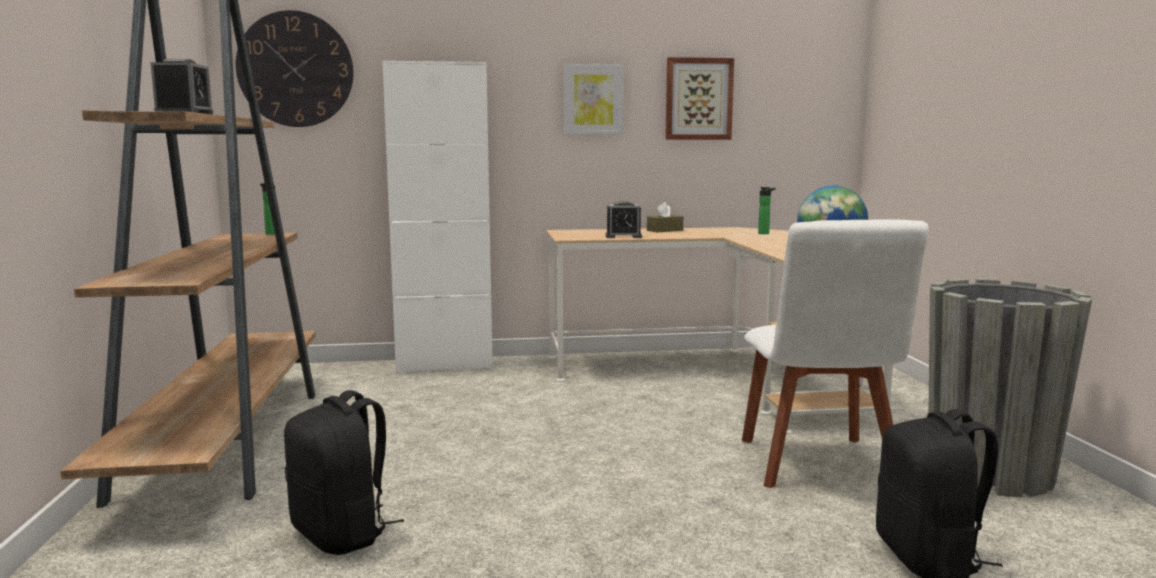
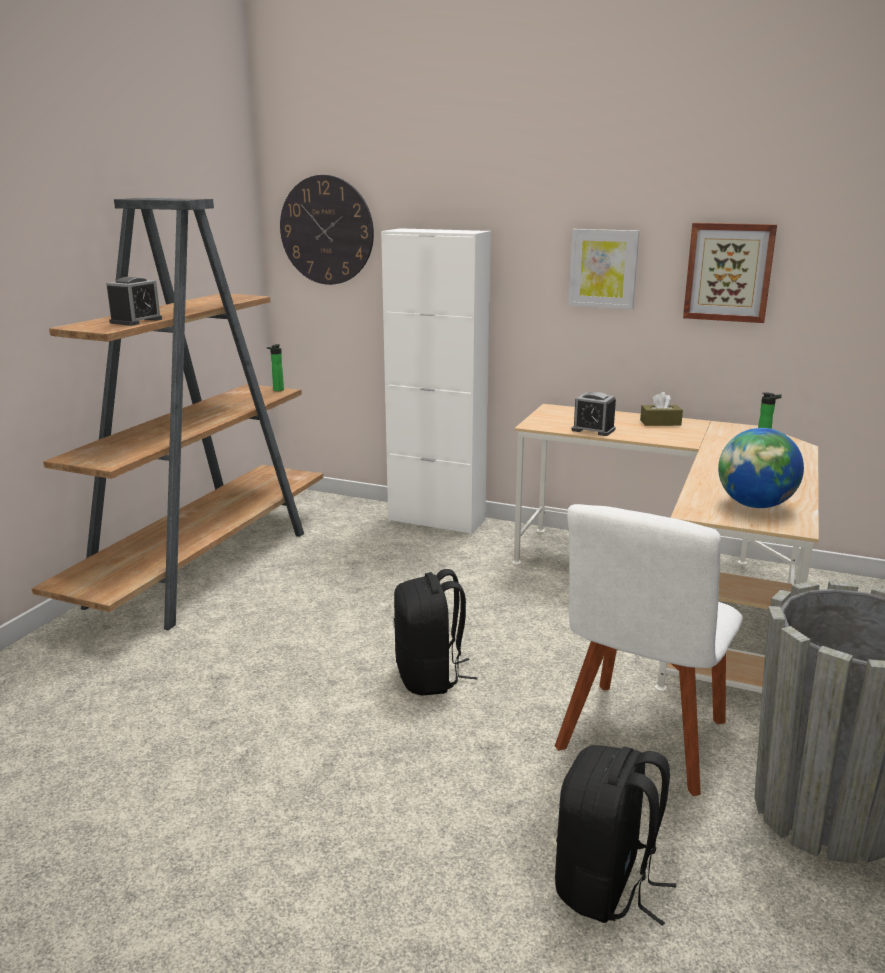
camera: 30 degrees right, 10 degrees up
black backpack [284,390,404,555] -> black backpack moved to [394,569,478,695]

